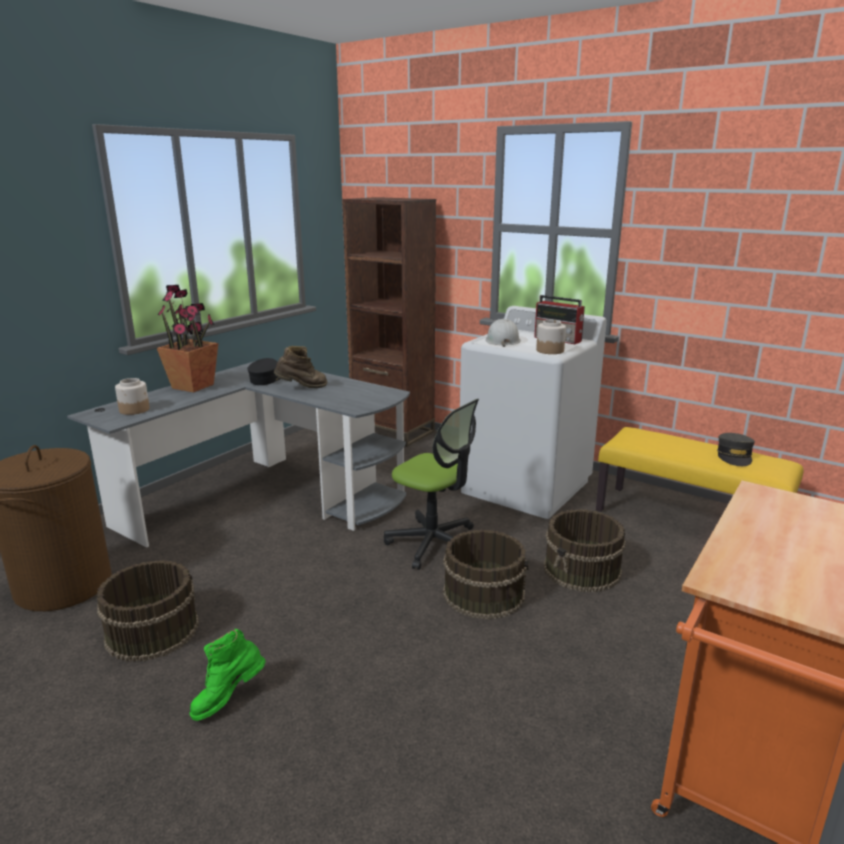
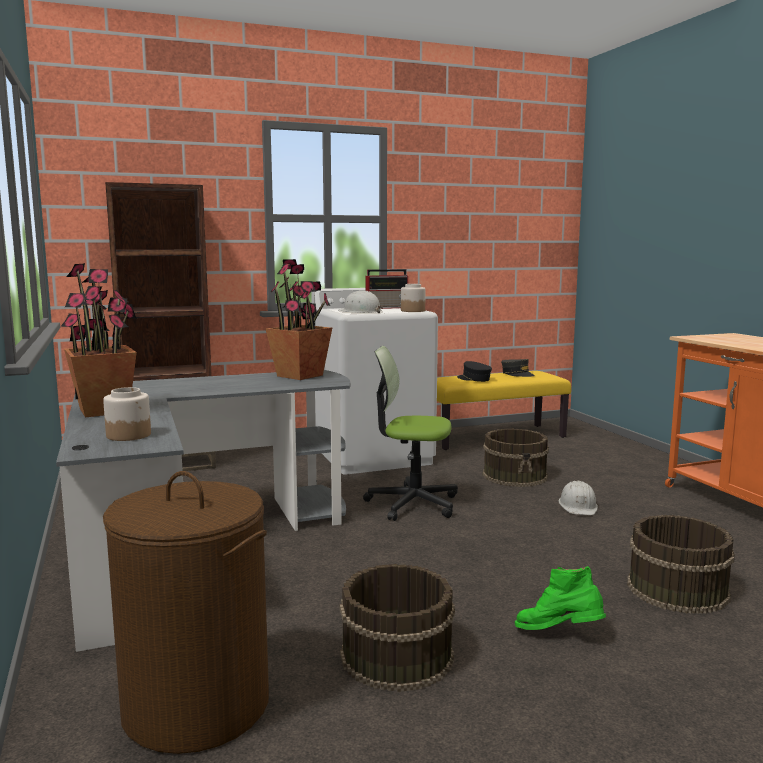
camera: 55 degrees left, 10 degrees down
green boot [189,629,266,721] -> green boot turned 120 degrees clockwise [515,566,606,630]
black cap [247,358,281,385] -> black cap moved to [457,361,492,382]
brown boot [274,346,327,388] -> none
office chair [384,399,479,570] -> office chair turned 150 degrees counterclockwise [363,346,458,521]
brown bucket [443,530,529,619] -> brown bucket moved to [627,515,735,614]
none -> potted plant [265,259,332,380]
none -> white hard hat [559,481,598,515]

